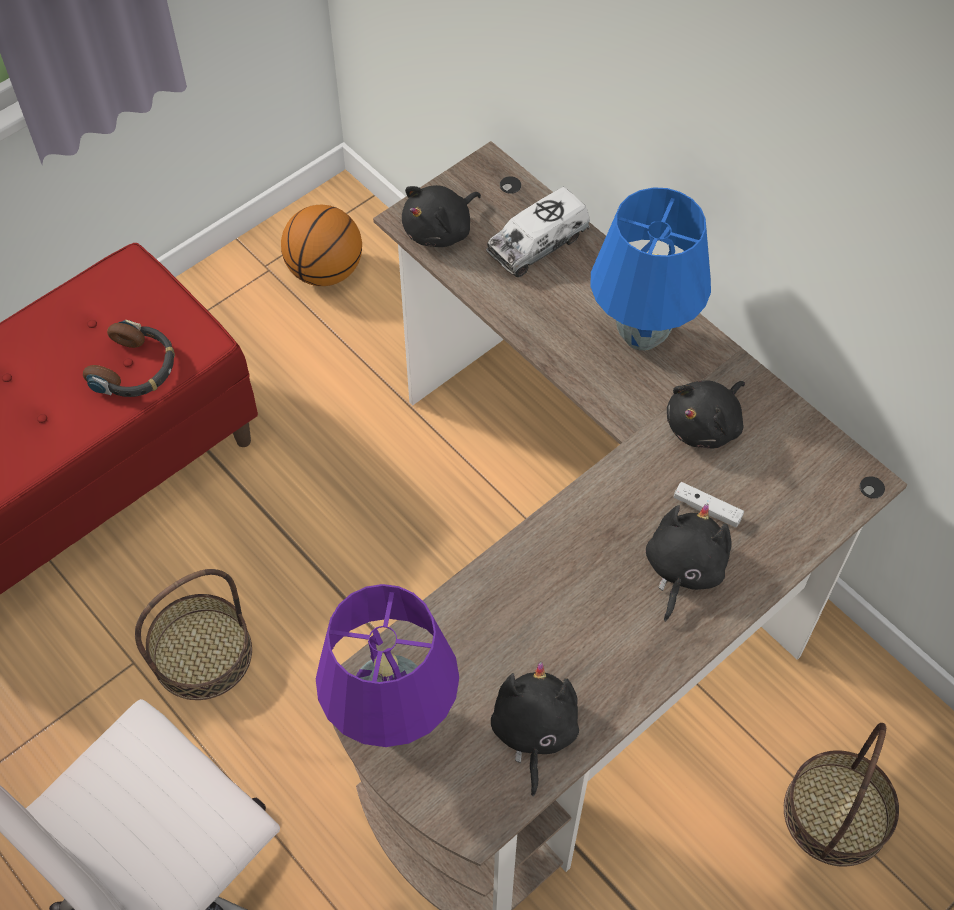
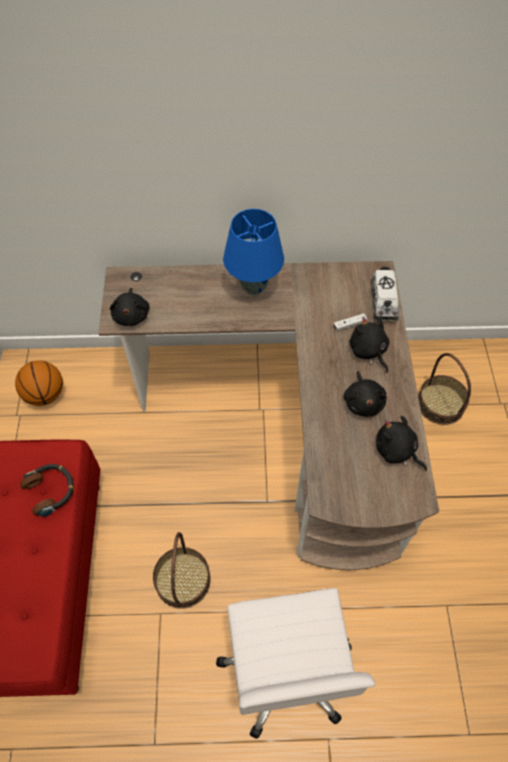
camera: 50 degrees left, 0 degrees up
purple table lamp [316,584,459,747] -> none
toy truck [486,187,590,277] -> toy truck moved to [371,270,399,322]
black plush toy [667,380,745,448] -> black plush toy moved to [344,371,387,417]

